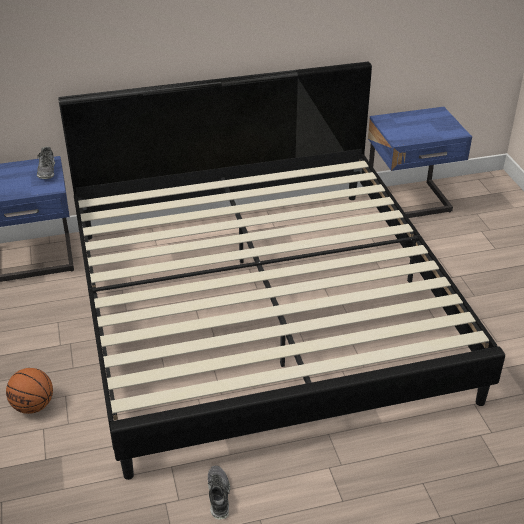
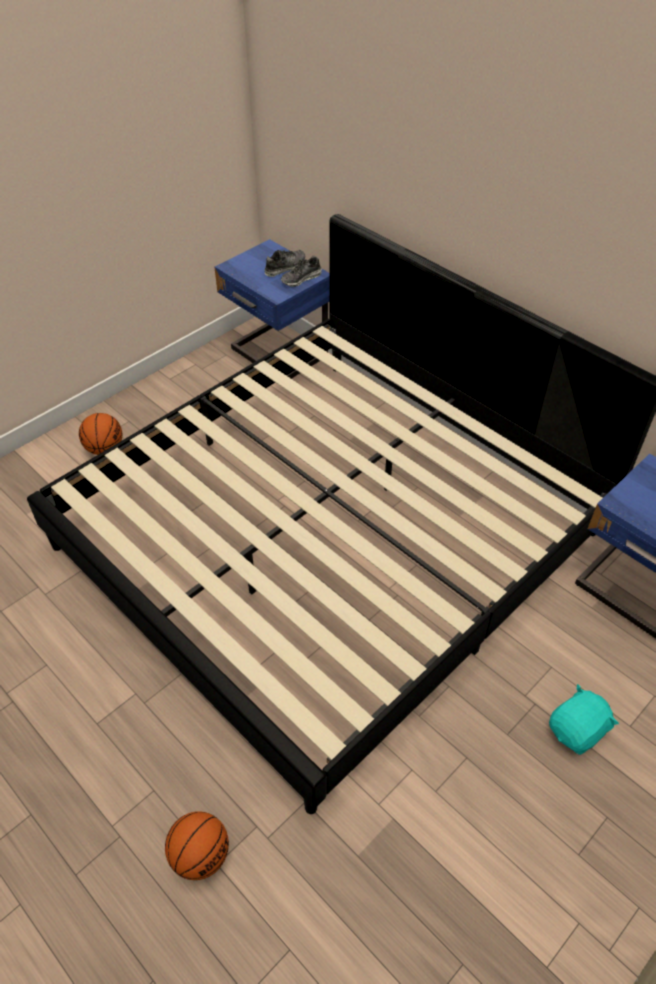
camera: 60 degrees right, 10 degrees up
shoe [208,466,230,519] -> shoe moved to [264,250,305,277]
none -> basketball [165,811,229,880]
none -> turquoise plush toy [549,684,619,755]

